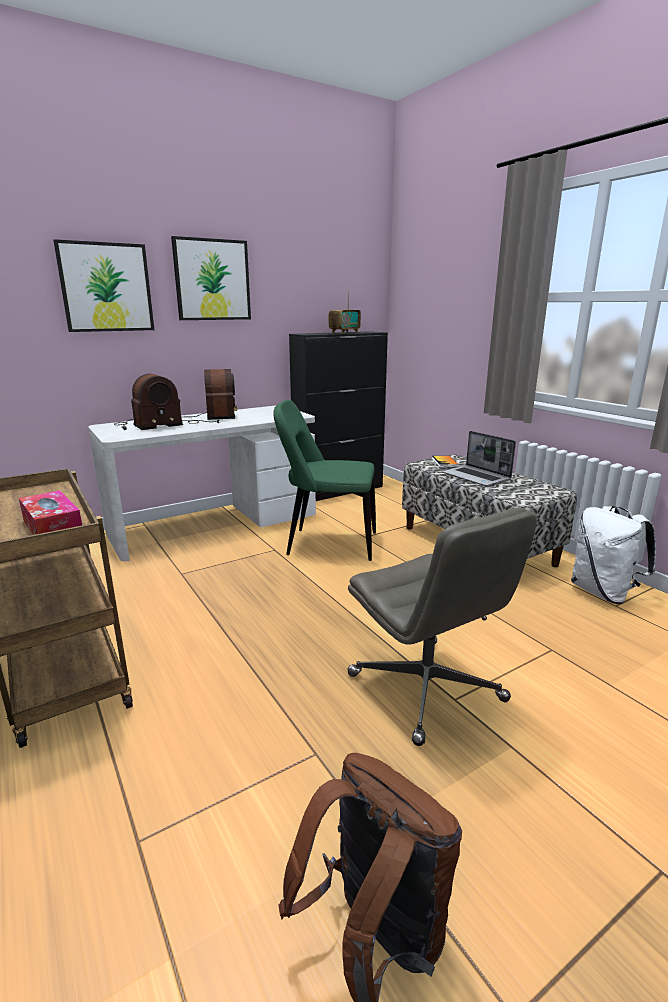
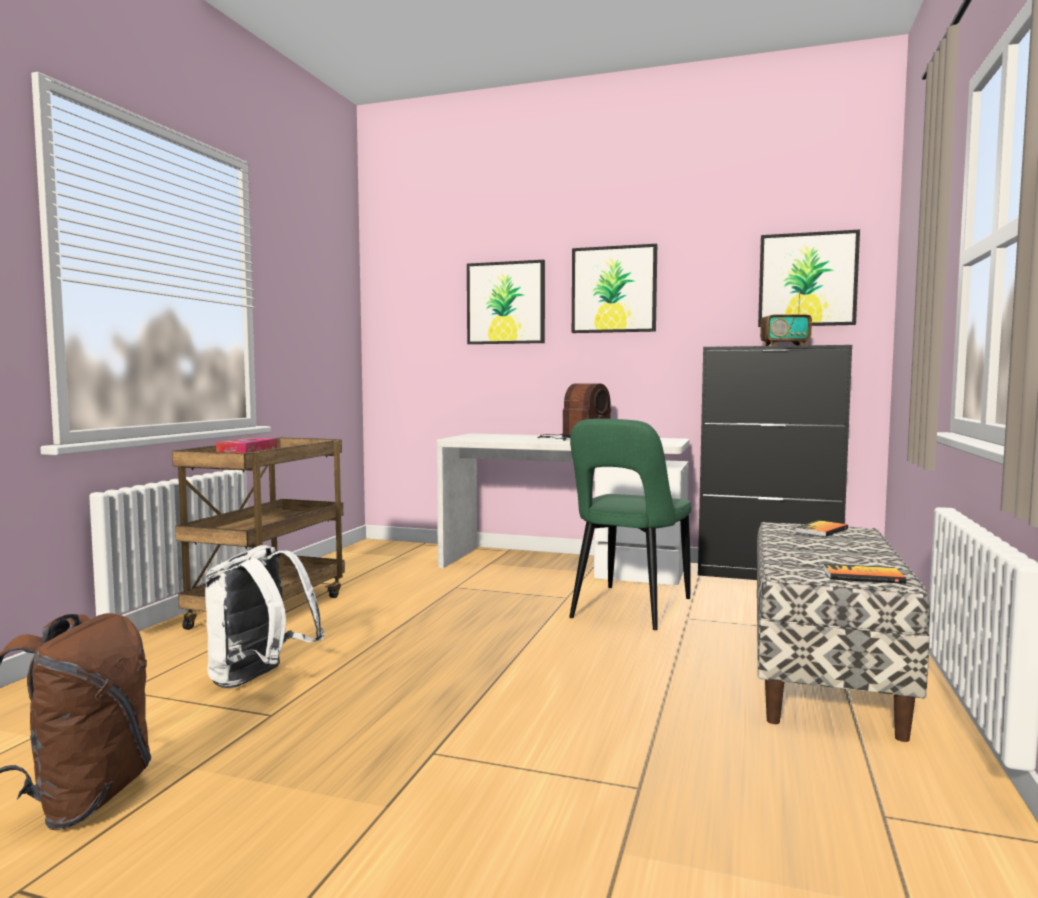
camera: 50 degrees right, 15 degrees down
radio [114,374,183,430] -> none
green chair [274,400,376,561] -> green chair turned 120 degrees counterclockwise [569,419,692,630]
grey office chair [347,507,537,746] -> none
laptop [442,431,516,487] -> none
white backpack [571,506,656,604] -> white backpack moved to [205,545,324,688]
none -> picture [758,230,860,327]
none -> book [823,563,906,584]

